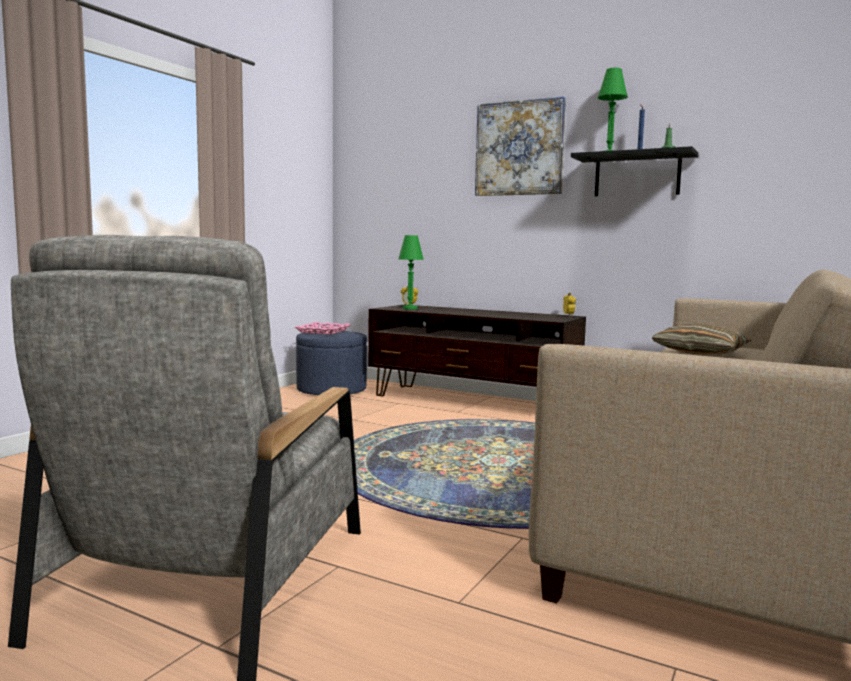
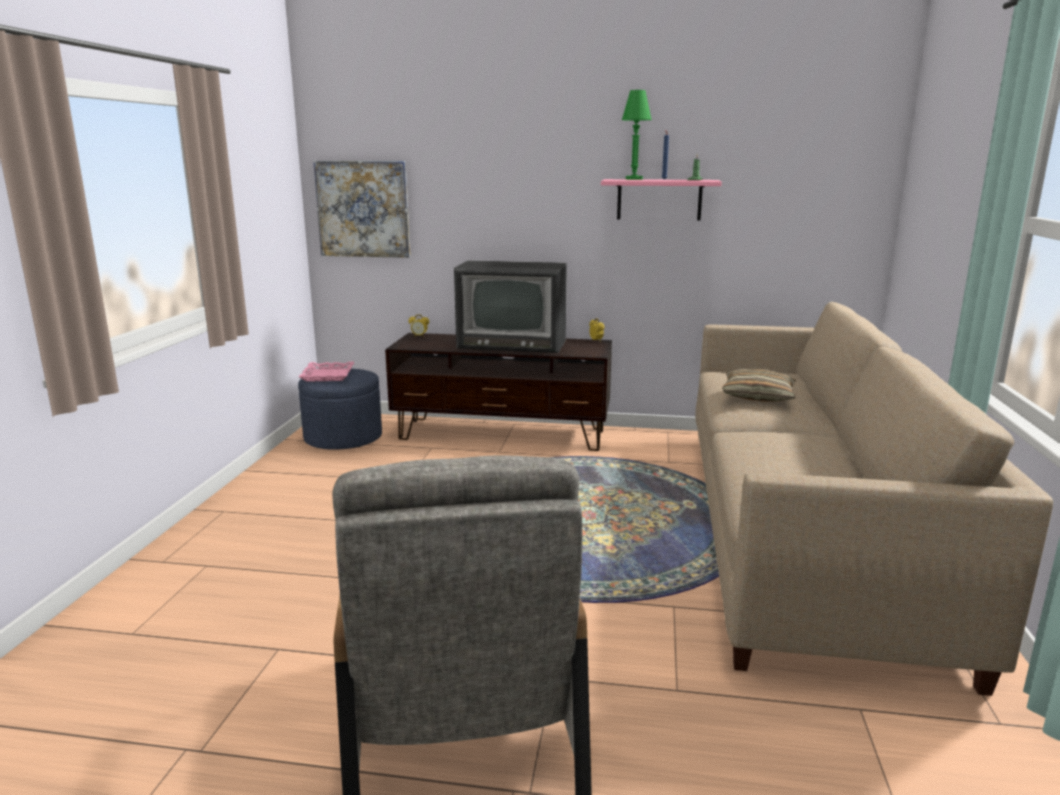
camera: 20 degrees left, 10 degrees up
green table lamp [398,235,424,310] -> none
picture [475,96,566,196] -> picture moved to [313,161,410,258]
black shelf [571,146,699,196] -> pink shelf [601,179,722,221]
none -> television [454,260,567,353]

